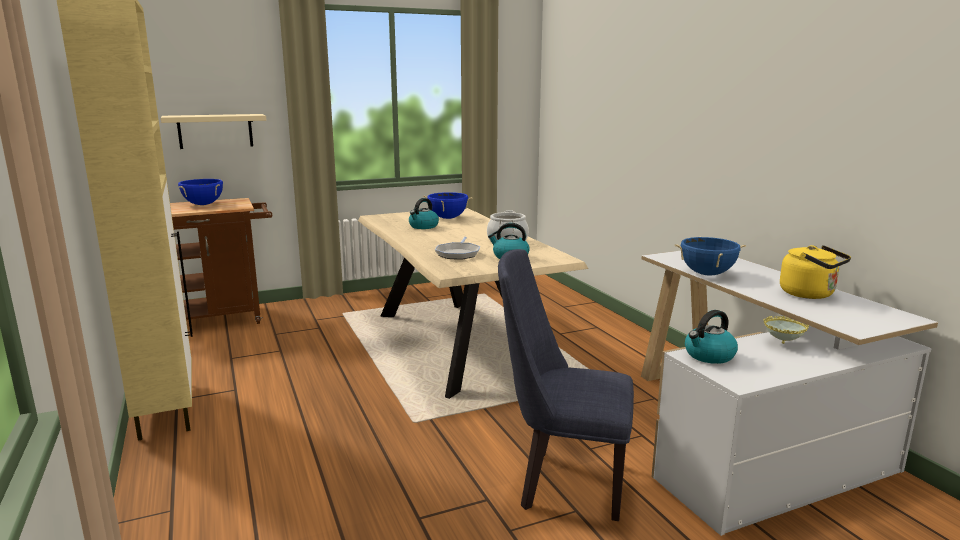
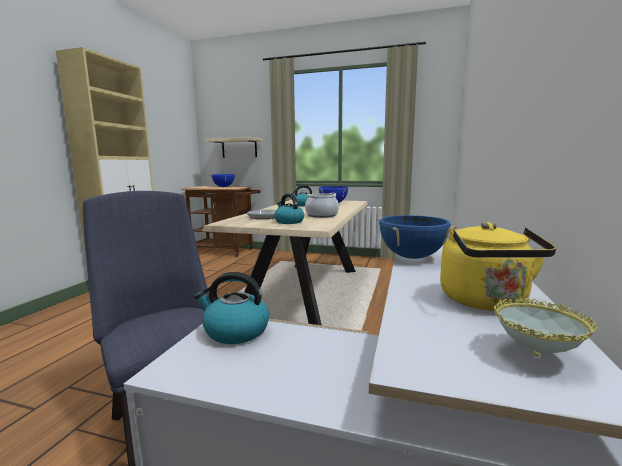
camera: 40 degrees right, 5 degrees down
bowl [764,316,809,344] -> bowl moved to [494,298,597,356]

